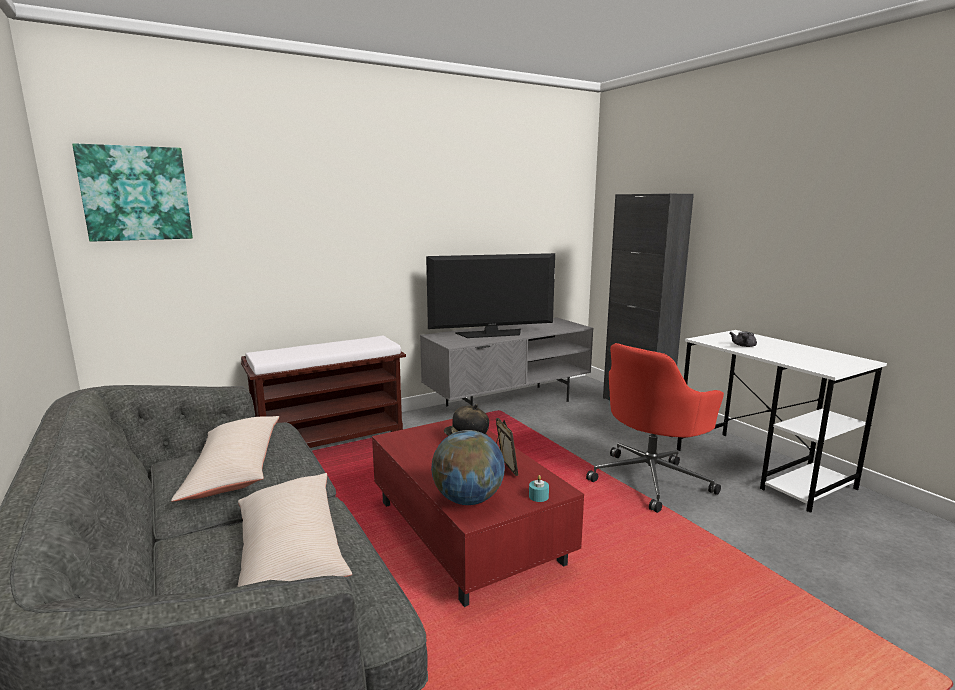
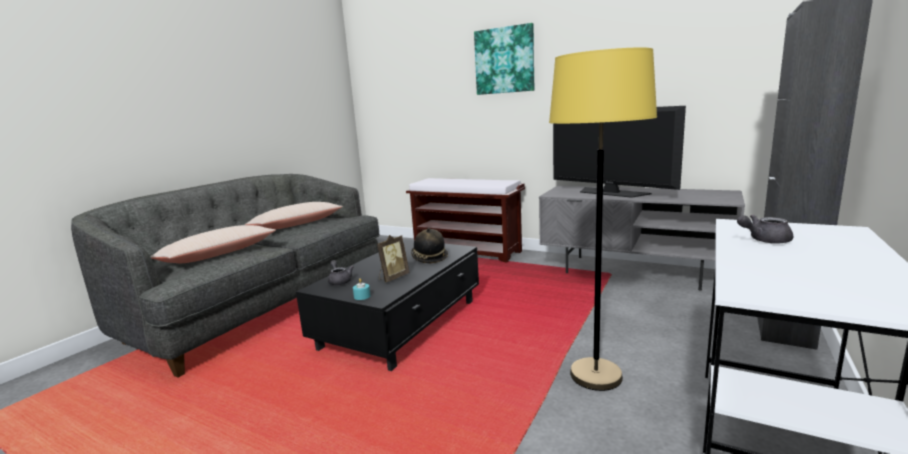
camera: 60 degrees right, 0 degrees up
picture [72,143,193,242] -> picture moved to [474,23,534,95]
red coffee table [372,419,584,607] -> black coffee table [296,239,479,371]
globe [431,430,505,505] -> grey teapot [328,260,354,285]
red office chair [586,343,724,513] -> yellow floor lamp [549,47,657,391]

